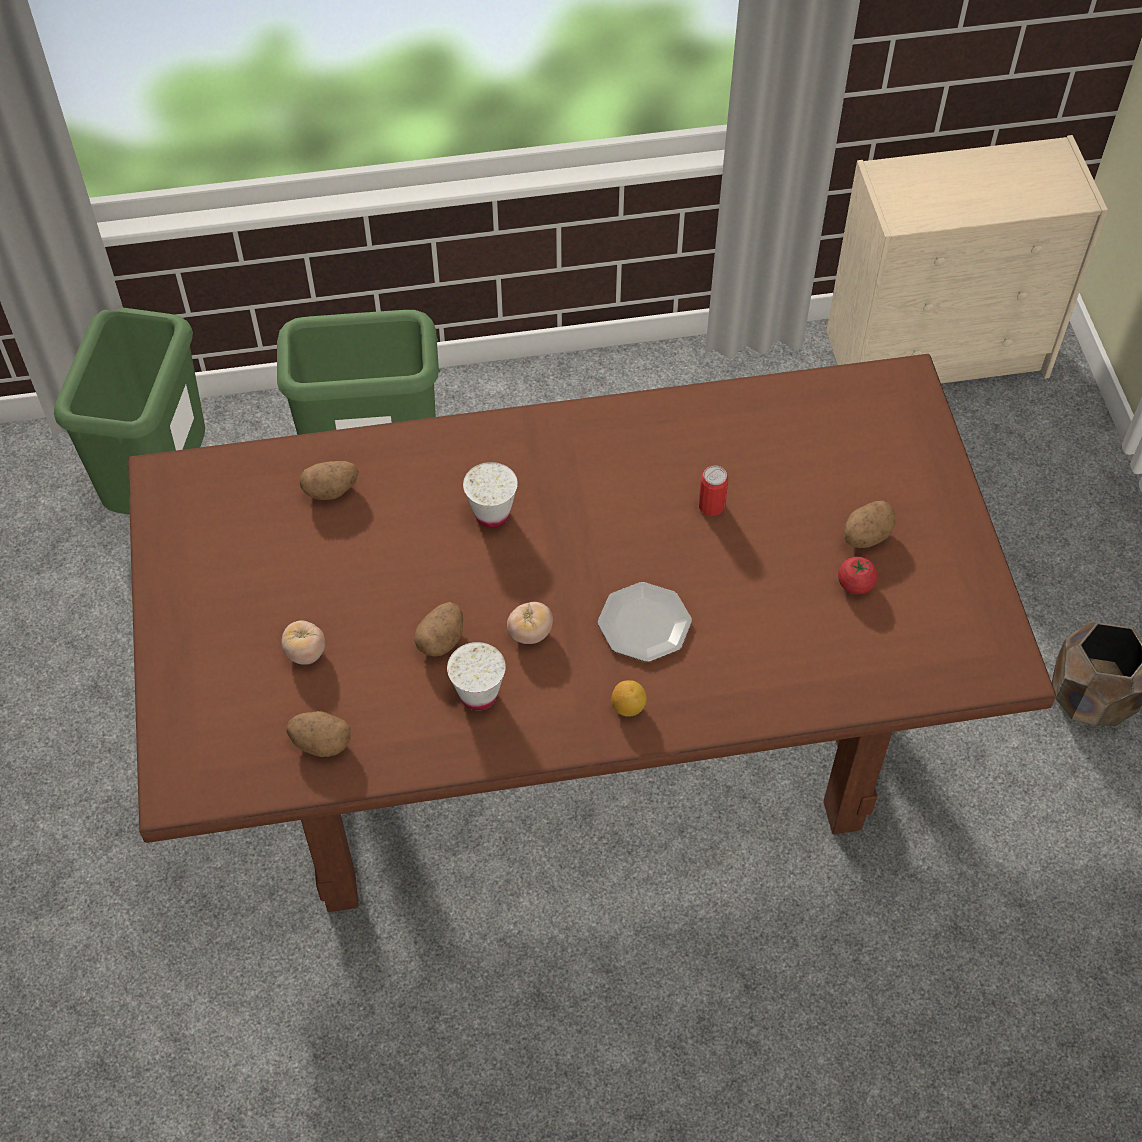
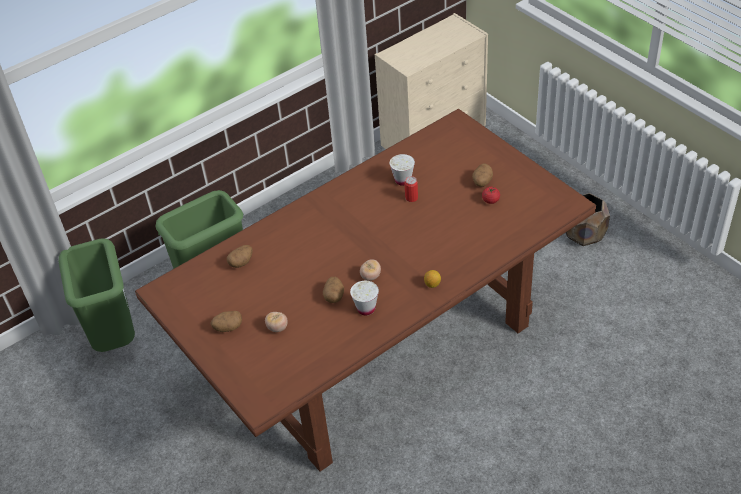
camera: 25 degrees left, 10 degrees down
potato [286,711,351,757] -> potato moved to [210,311,242,332]
white cup [463,462,518,528] -> white cup moved to [390,154,415,186]
plate [598,582,692,662] -> none

